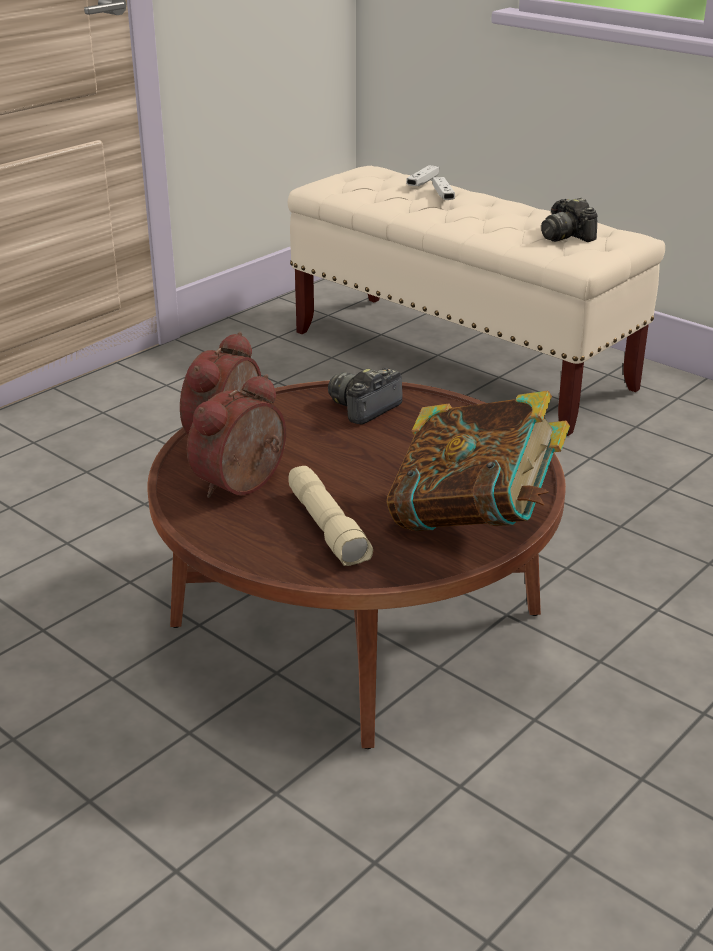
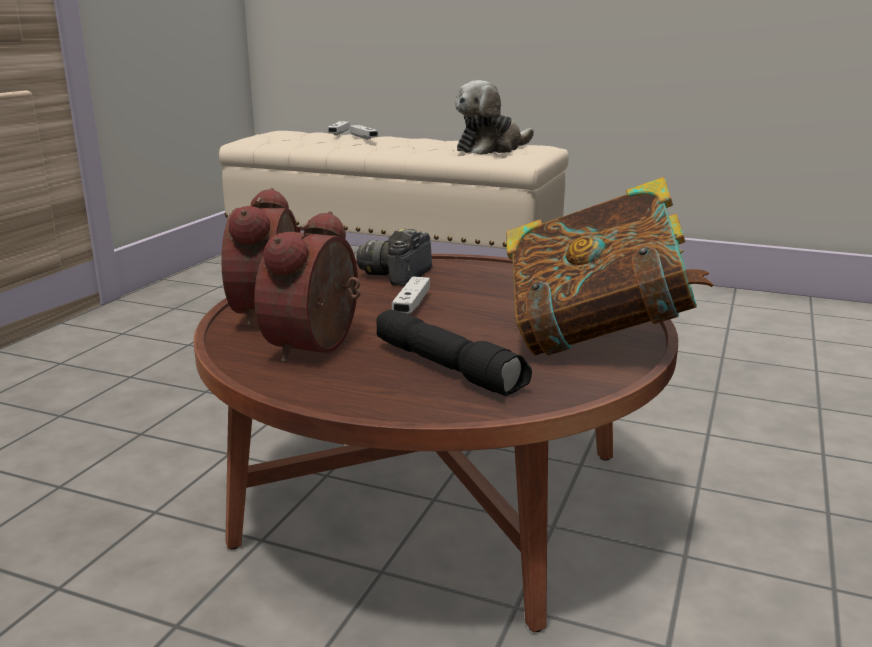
camera: 20 degrees left, 10 degrees down
beige flashlight [288,466,373,566] -> black flashlight [376,310,532,396]
camera [541,197,598,242] -> plush toy [455,80,534,155]
none -> white game controller [392,276,430,314]

